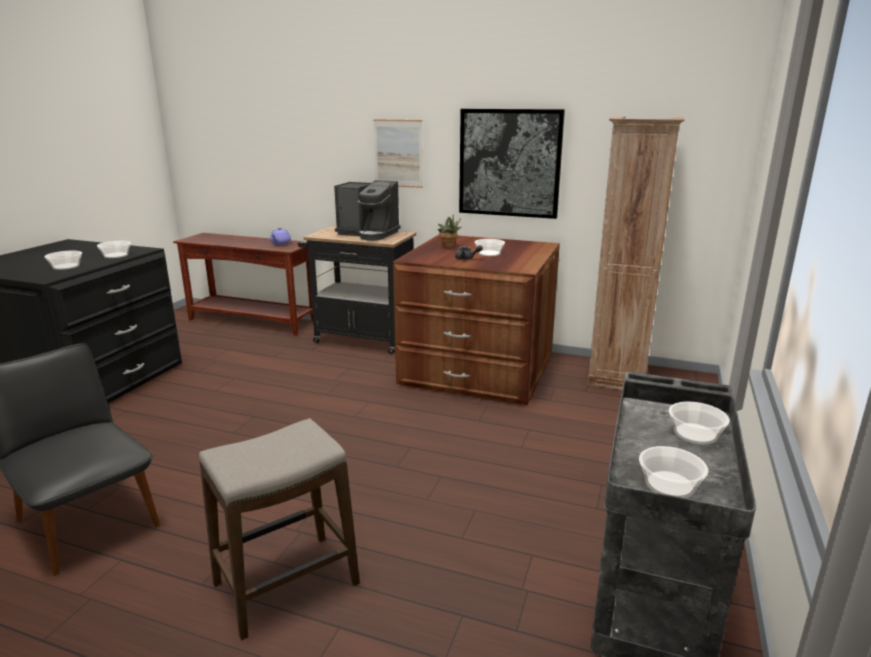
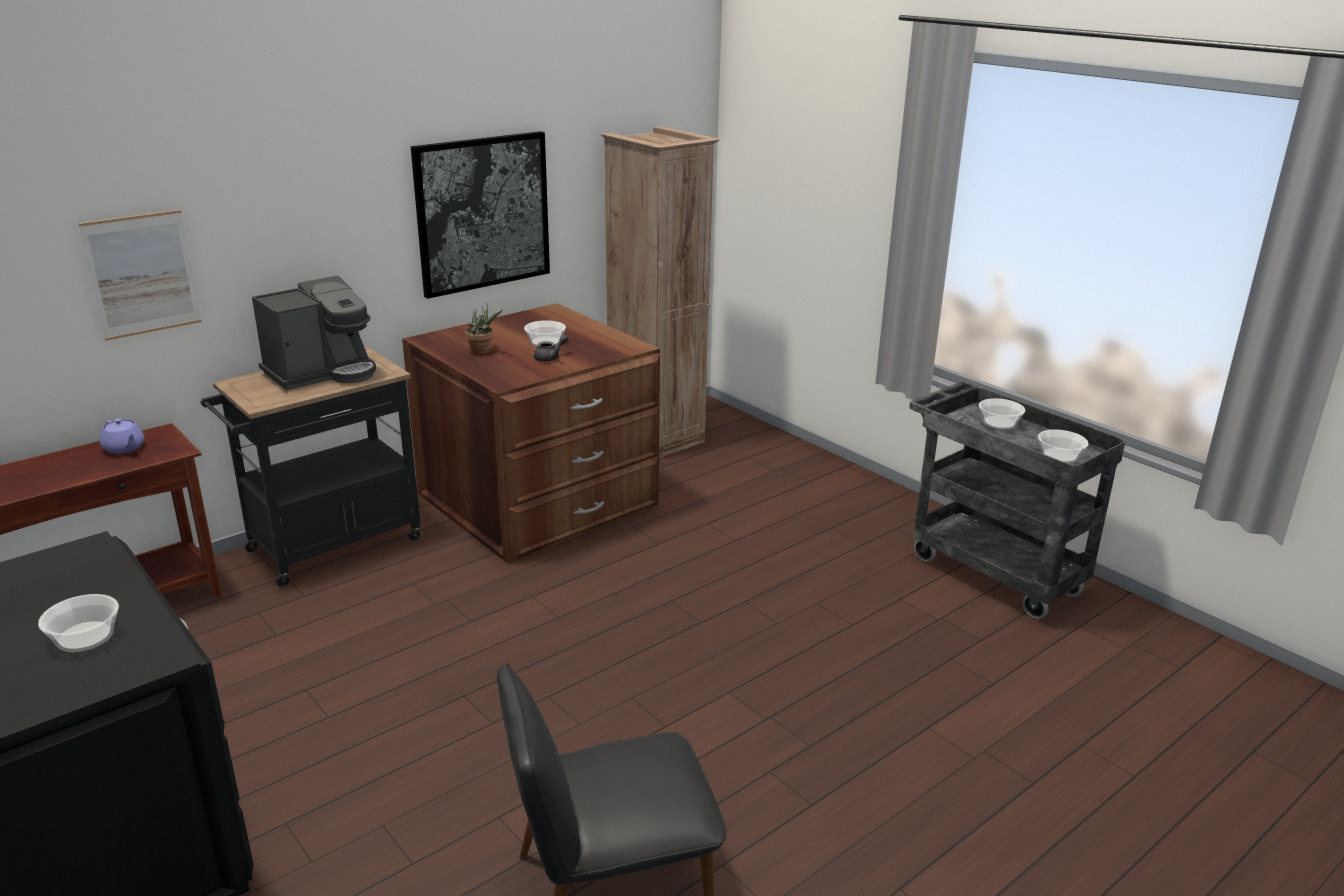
camera: 60 degrees left, 5 degrees up
bowl [97,241,131,258] -> none
stool [199,418,360,641] -> none
picture [373,119,423,188] -> picture moved to [78,210,202,341]

